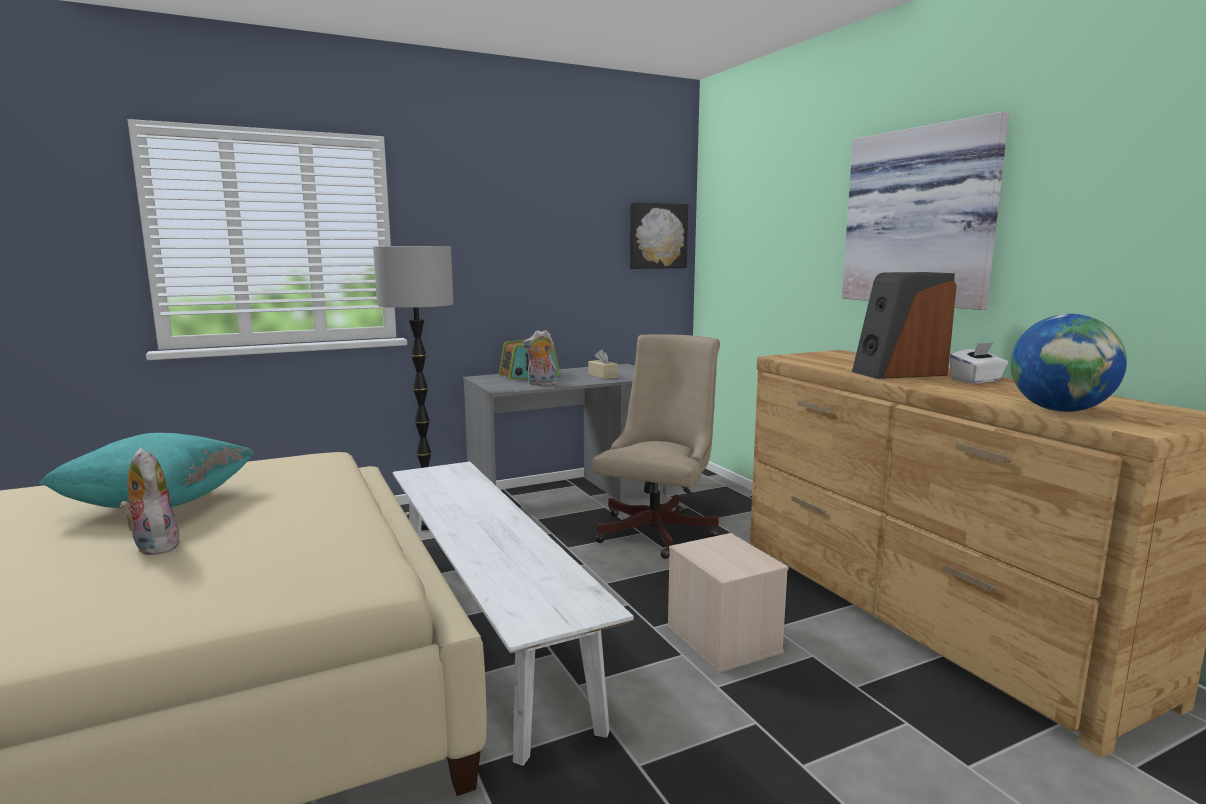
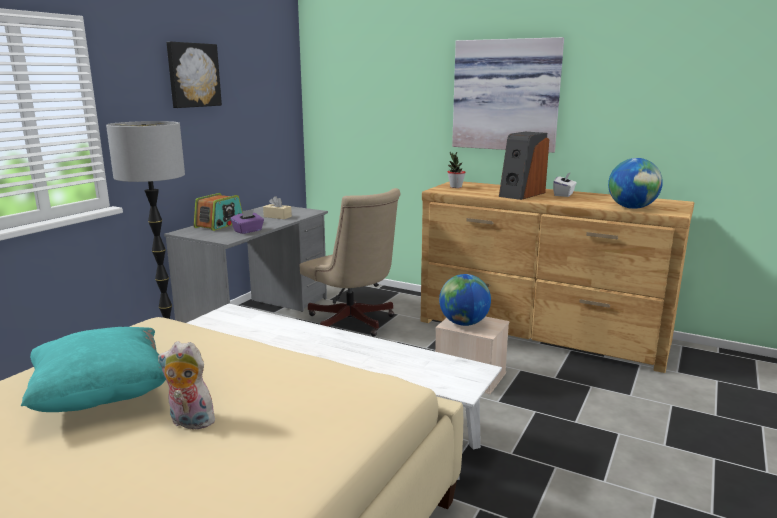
camera: 35 degrees left, 5 degrees up
plush toy [522,330,557,386] -> purple tissue box [231,209,264,234]
beige office chair [592,334,720,559] -> beige office chair turned 150 degrees clockwise [299,188,401,336]
picture [630,202,688,269] -> picture moved to [166,42,222,108]
none -> globe [439,274,491,326]
none -> potted plant [448,152,466,188]

